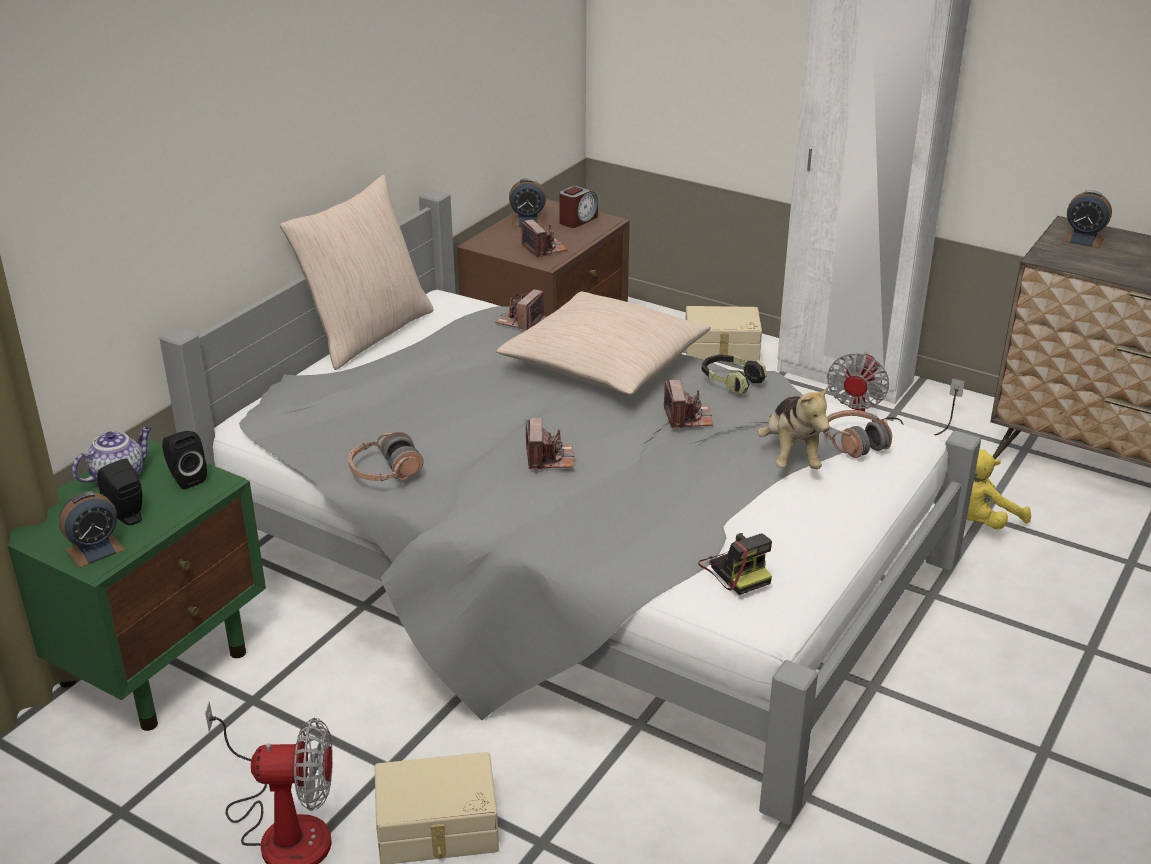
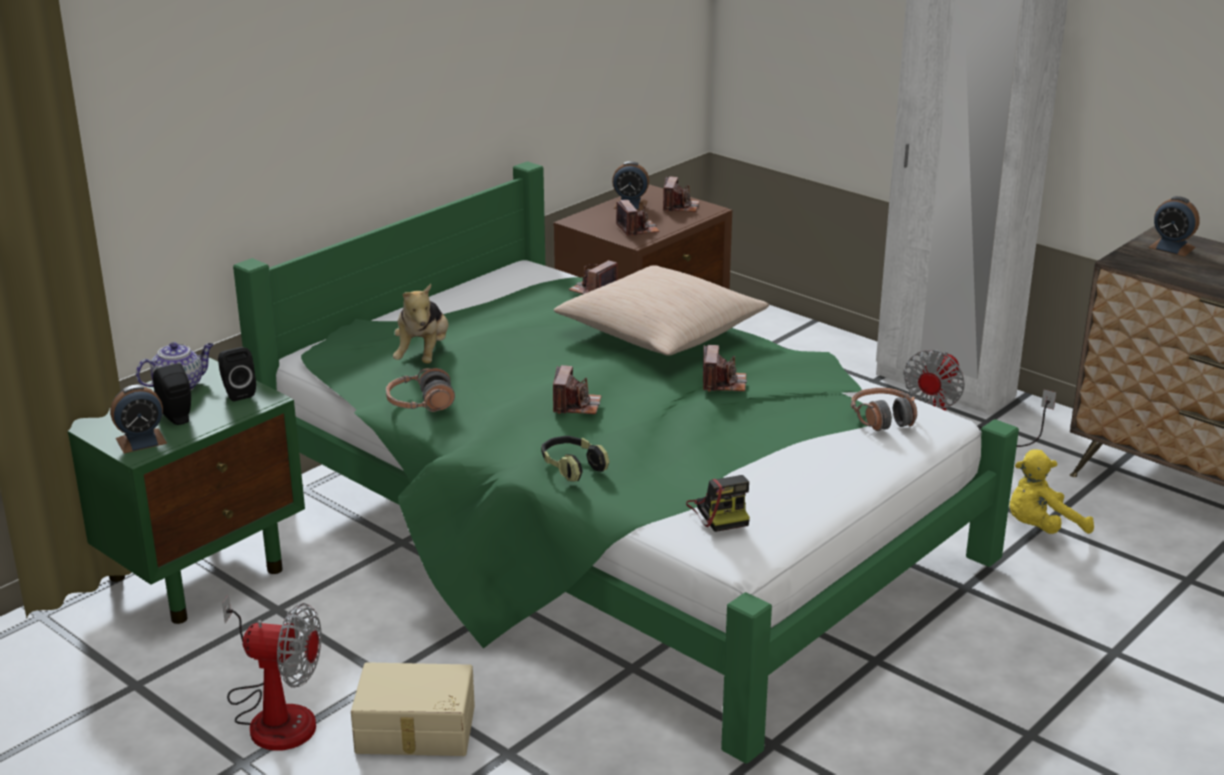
camera: 10 degrees right, 5 degrees down
grey bed [159,189,981,825] -> green bed [233,161,1019,764]
beige pillow [280,174,434,370] -> none
alarm clock [559,186,598,228] -> camera [663,176,700,212]
beige storage box [686,306,762,361] -> none
headphones [702,354,767,394] -> headphones moved to [541,436,609,482]
plush toy [758,384,830,469] -> plush toy moved to [393,284,448,364]

